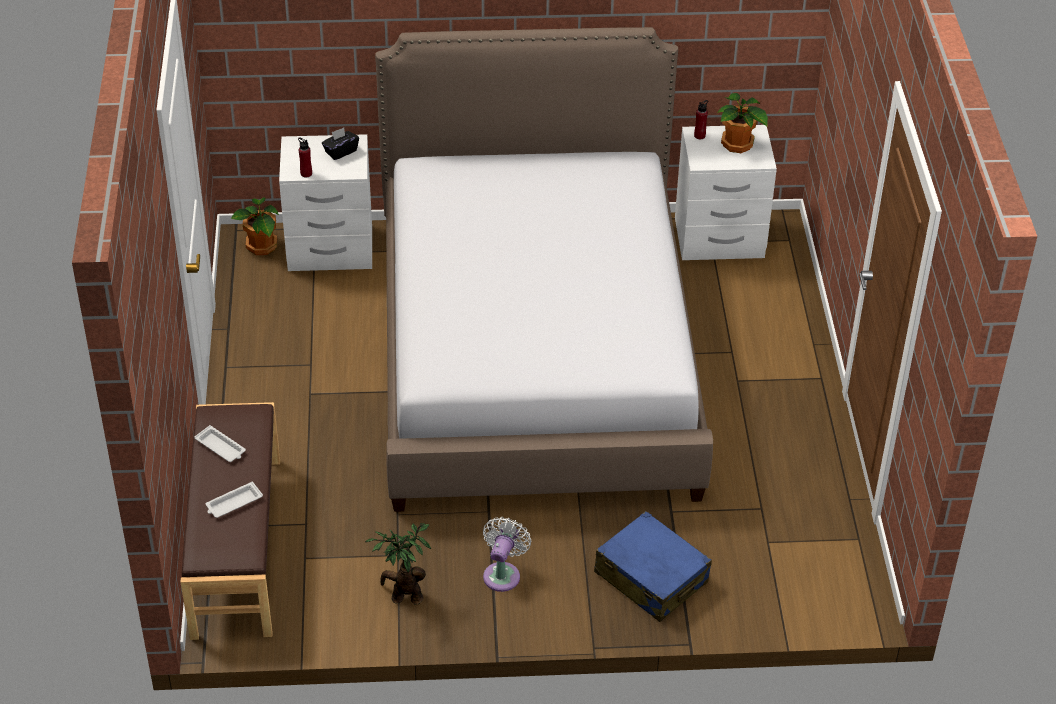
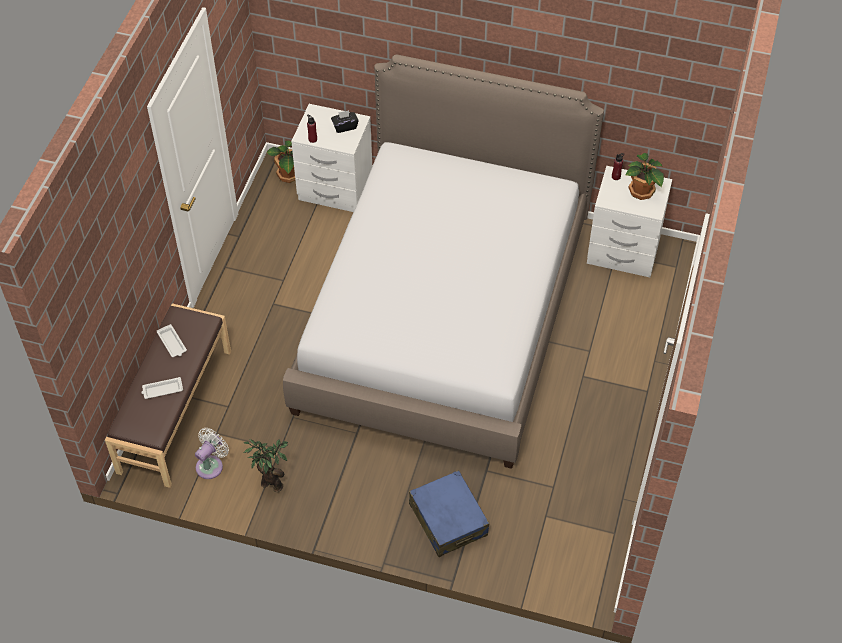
camera: 20 degrees right, 10 degrees up
white fan [483,517,531,592] -> white fan moved to [195,428,229,479]

